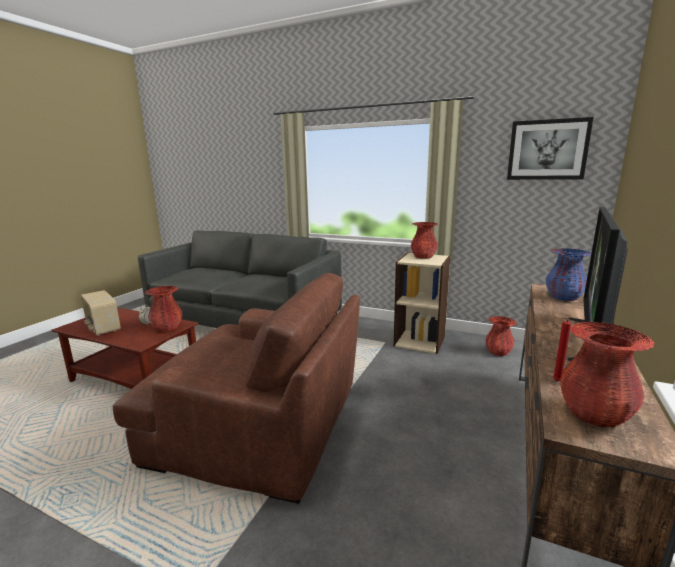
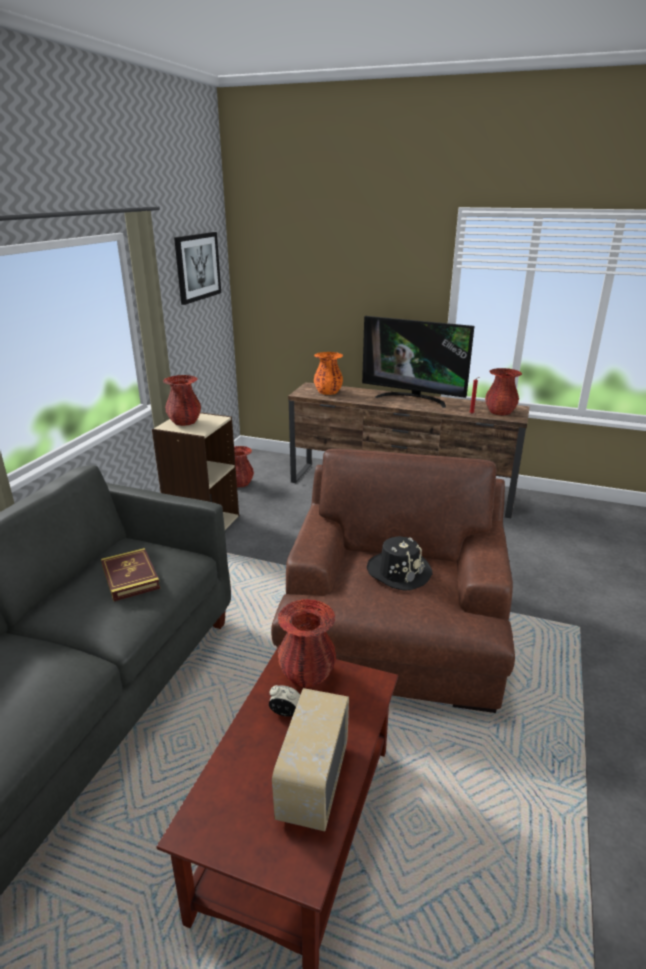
camera: 95 degrees left, 10 degrees up
radio [80,290,121,336] -> radio turned 150 degrees clockwise [272,688,349,831]
blue vase [546,248,591,301] -> orange vase [314,352,343,395]
none -> book [101,548,160,601]
none -> black hat [367,536,433,591]

